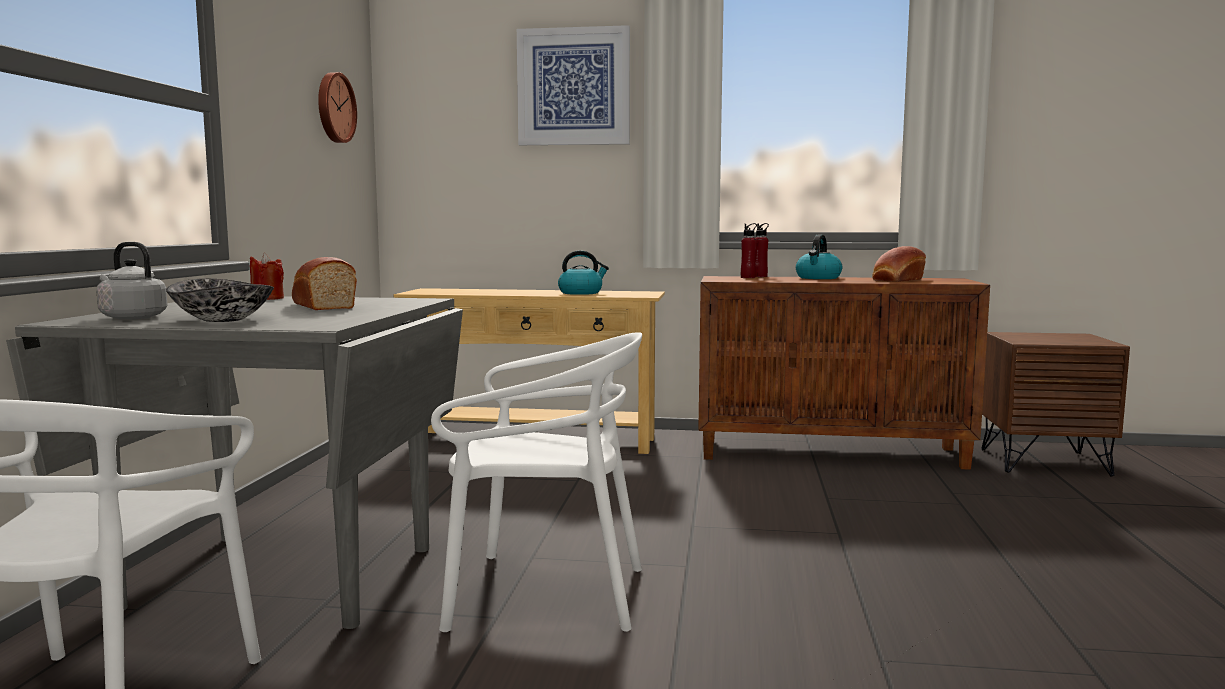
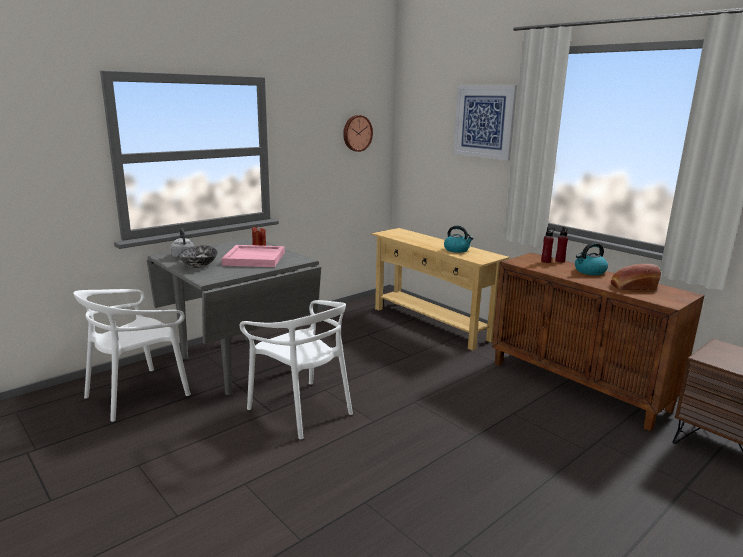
camera: 40 degrees right, 10 degrees up
bread [292,257,357,310] -> pink tray [222,245,285,267]

